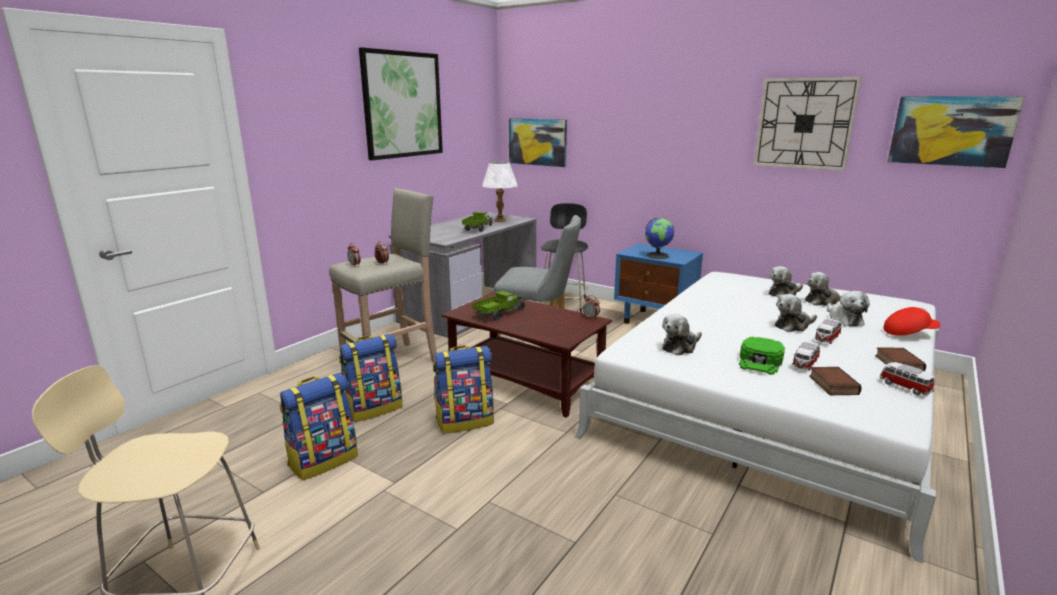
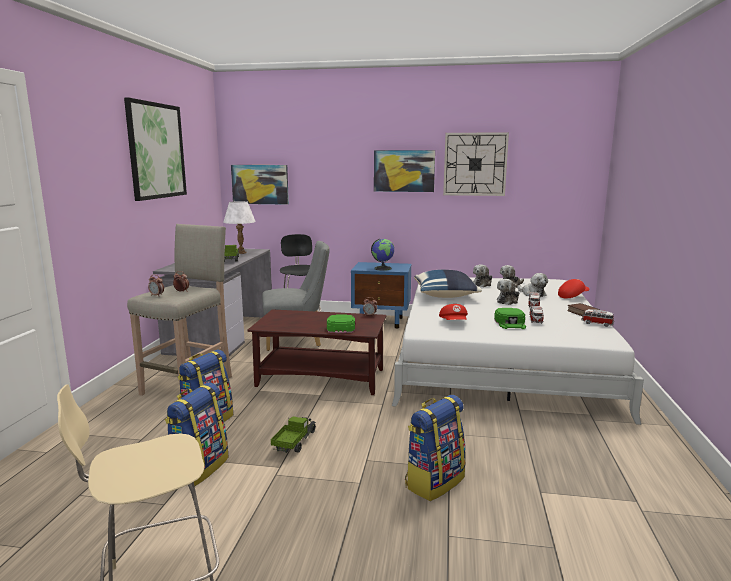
camera: 25 degrees left, 5 degrees down
backpack [433,345,494,434] -> backpack moved to [405,395,466,501]
toy truck [472,291,526,321] -> toy truck moved to [271,417,316,453]
plush toy [662,314,702,356] -> red cap [439,304,468,320]
book [809,367,862,395] -> none
picture [888,96,1025,168] -> picture moved to [374,150,435,192]
none -> green cap [327,315,355,333]
none -> blue pillow [414,270,482,298]

